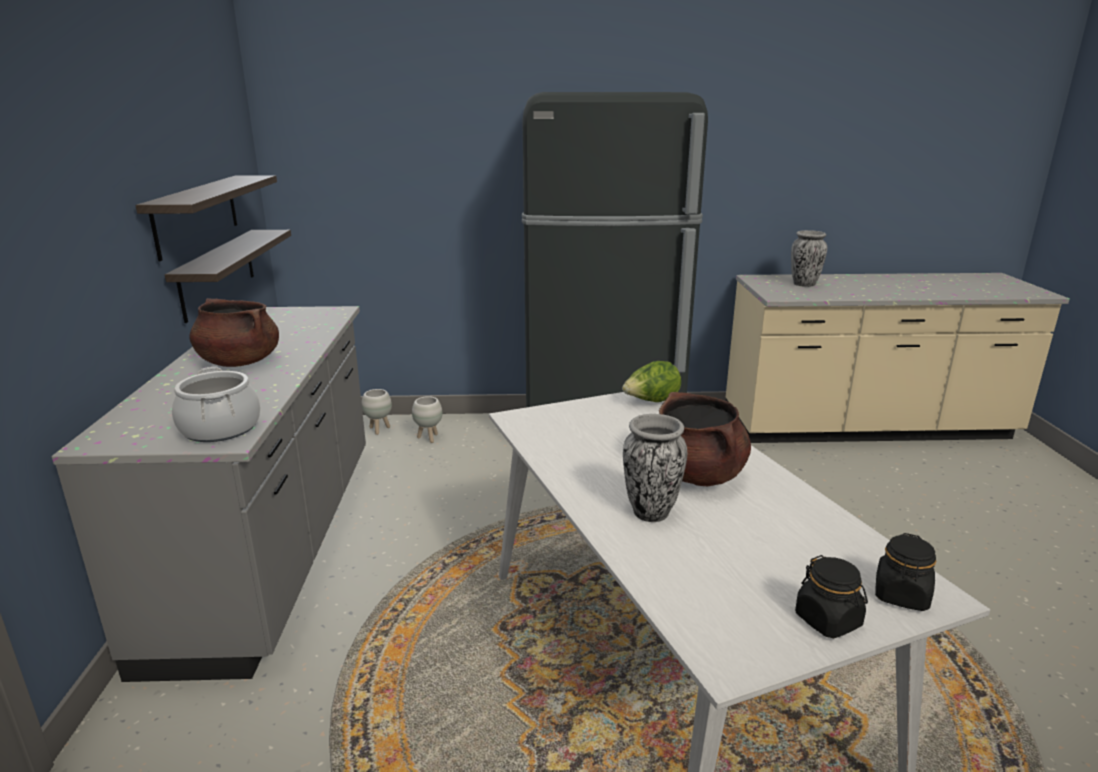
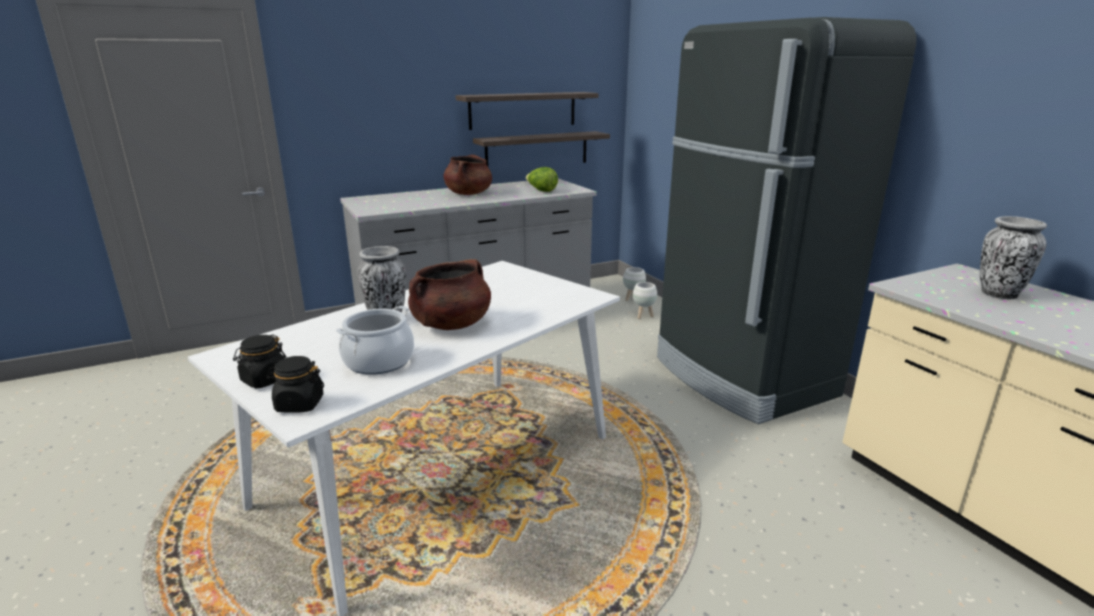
camera: 65 degrees right, 0 degrees up
cooking pot [172,367,260,442] -> cooking pot moved to [336,306,414,375]
lettuce [622,361,681,402] -> lettuce moved to [526,167,558,192]

